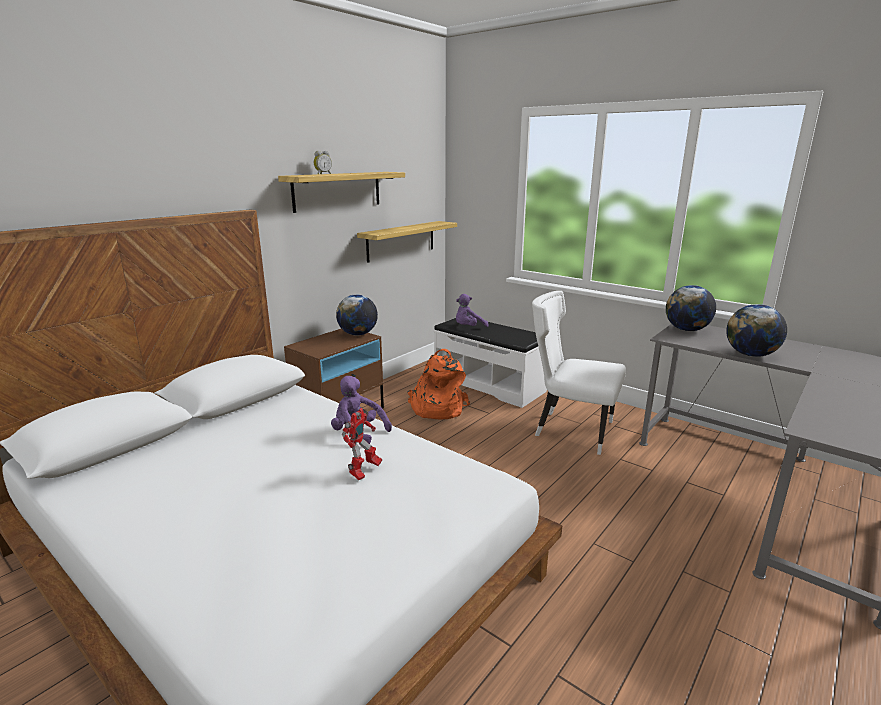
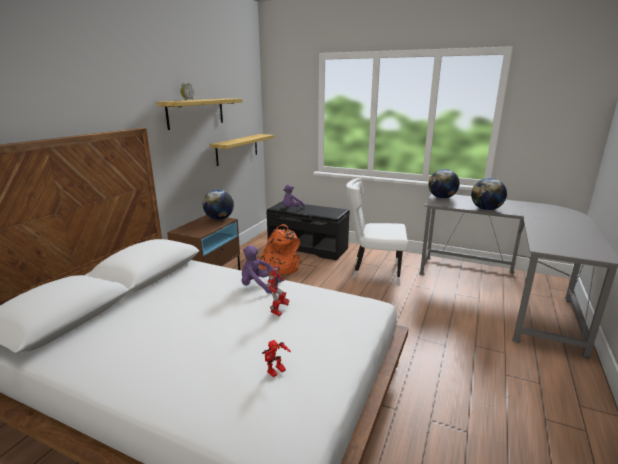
camera: 15 degrees left, 0 degrees up
white bench [434,318,547,408] -> black bench [266,201,350,261]
none -> toy robot [262,340,291,377]

